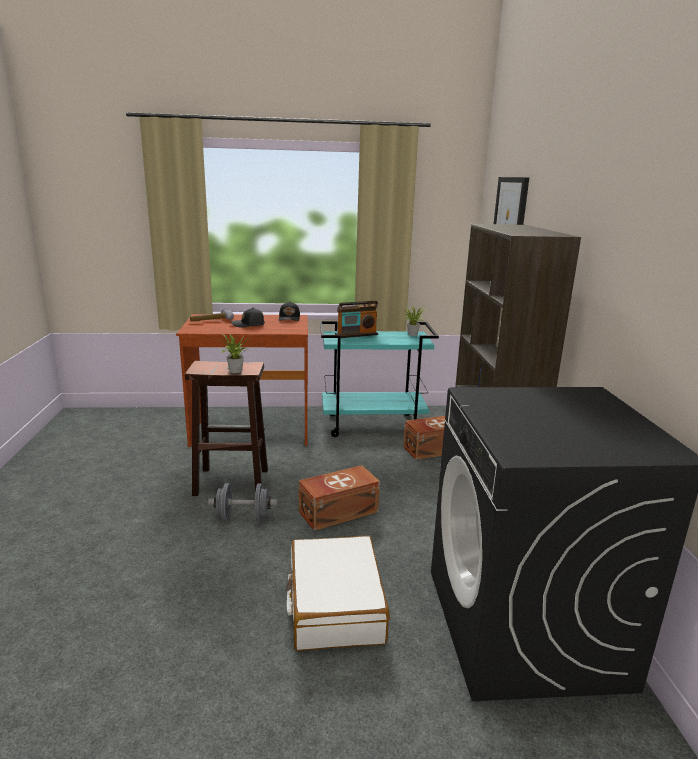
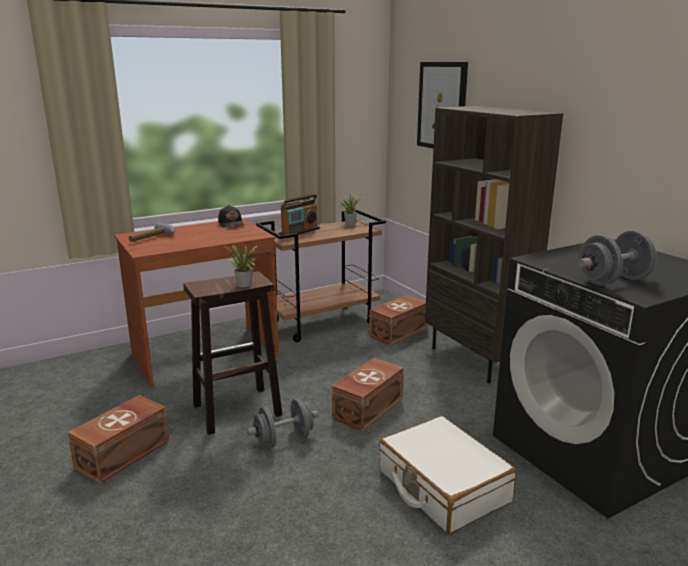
camera: 25 degrees left, 0 degrees up
black cap [231,308,265,328] -> none
turquoise cart [320,321,439,437] -> brown cart [256,210,386,342]
none -> brown storage box [67,395,169,484]
none -> grey dumbbell [578,230,657,286]

